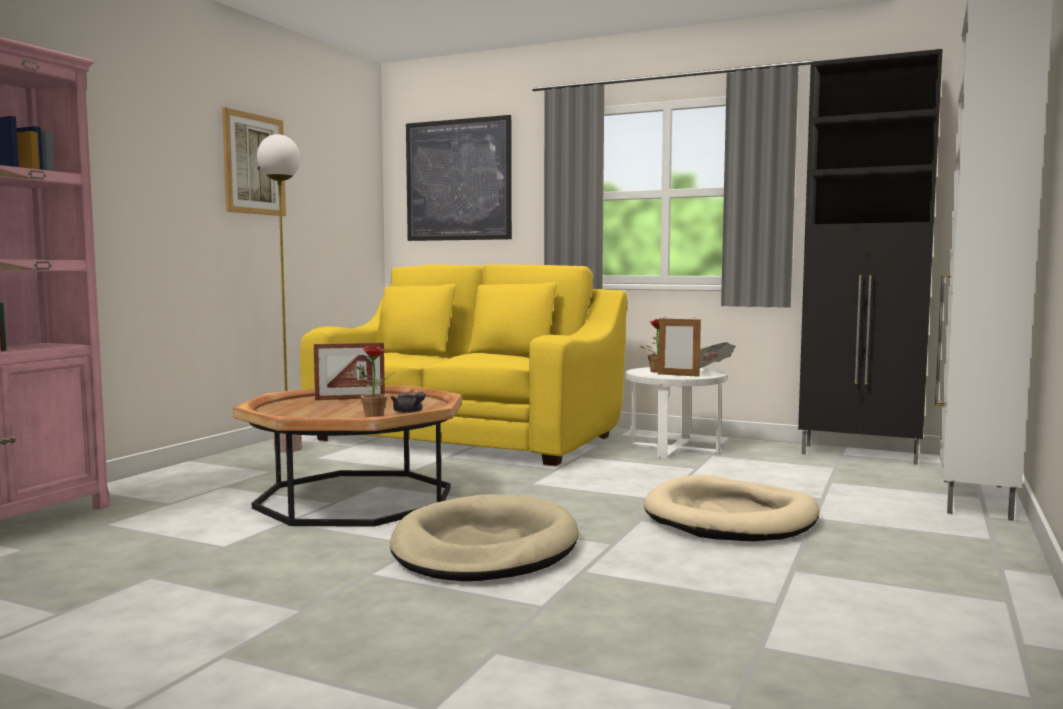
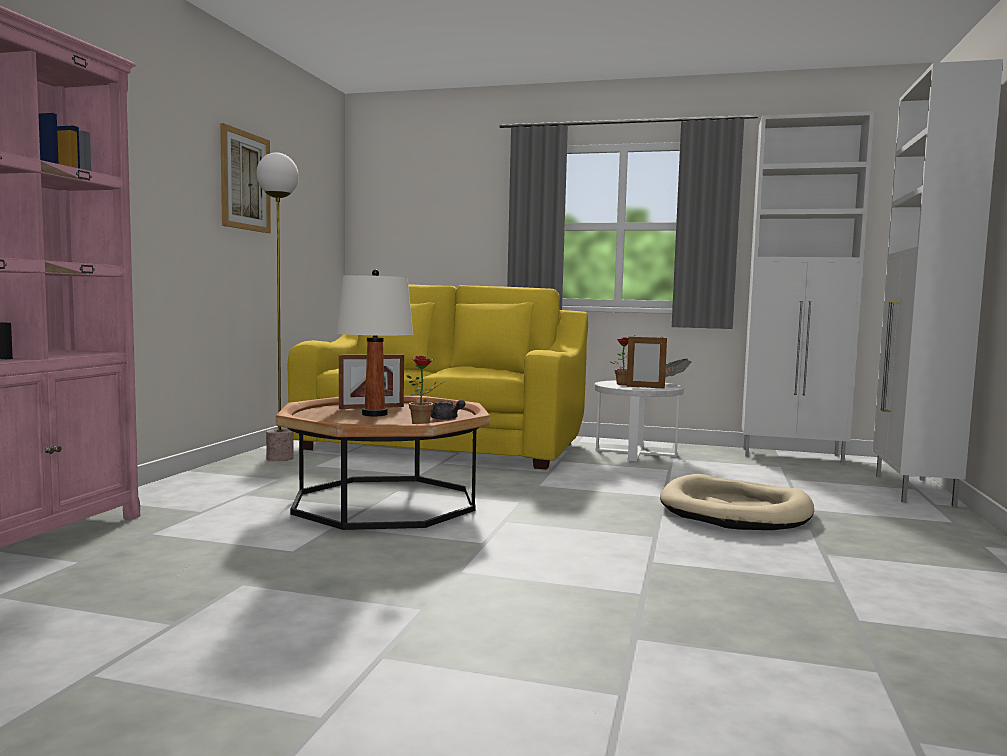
camera: 10 degrees left, 0 degrees up
beige dog bed [390,494,579,581] -> none
picture [406,115,512,241] -> none
black cabinet [798,49,943,465] -> white cabinet [742,111,874,463]
none -> white table lamp [337,269,413,417]

